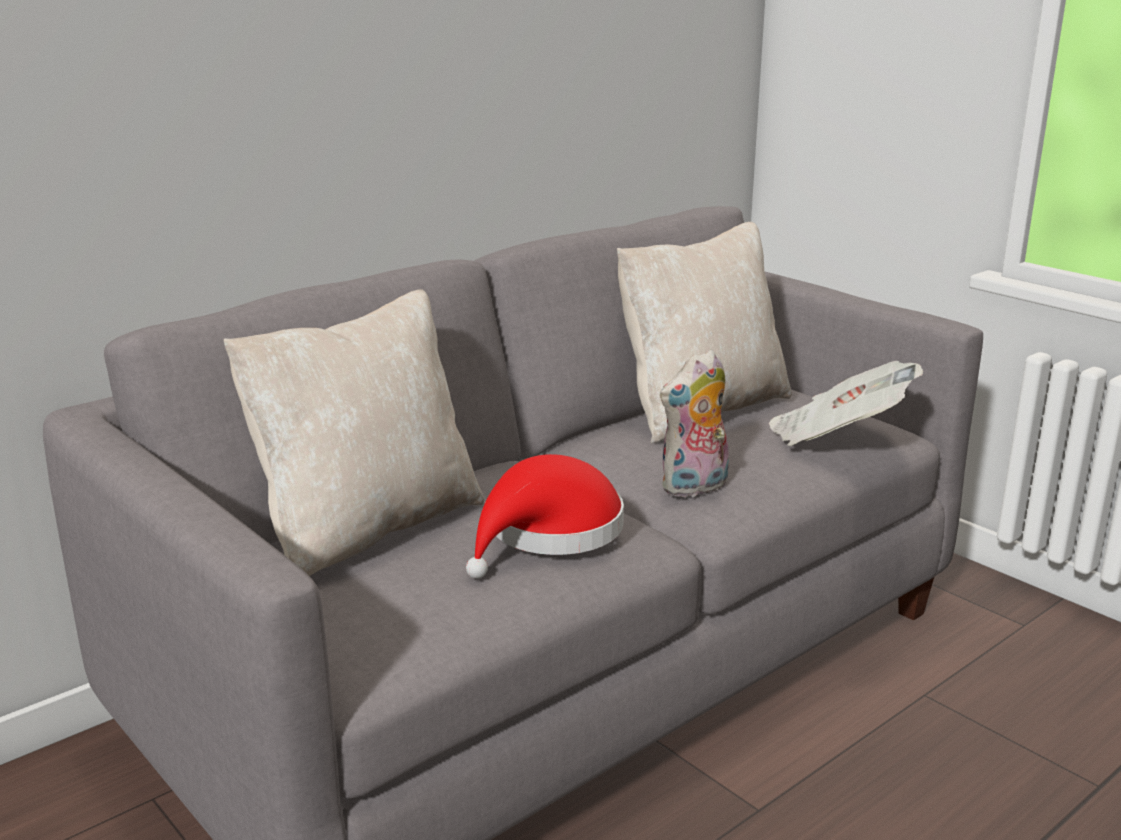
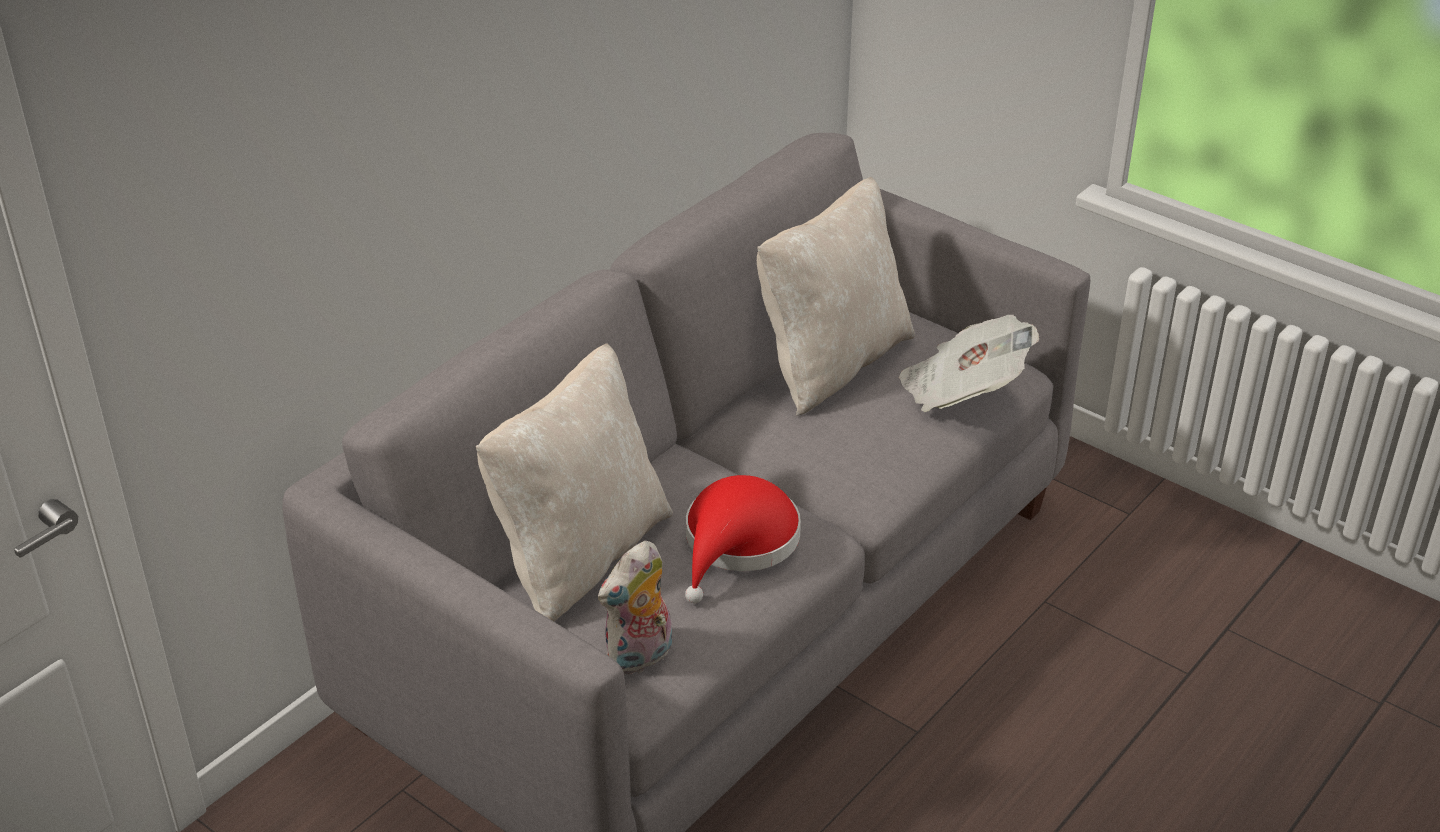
camera: 10 degrees left, 15 degrees up
plush toy [660,349,729,497] -> plush toy moved to [598,541,673,676]

